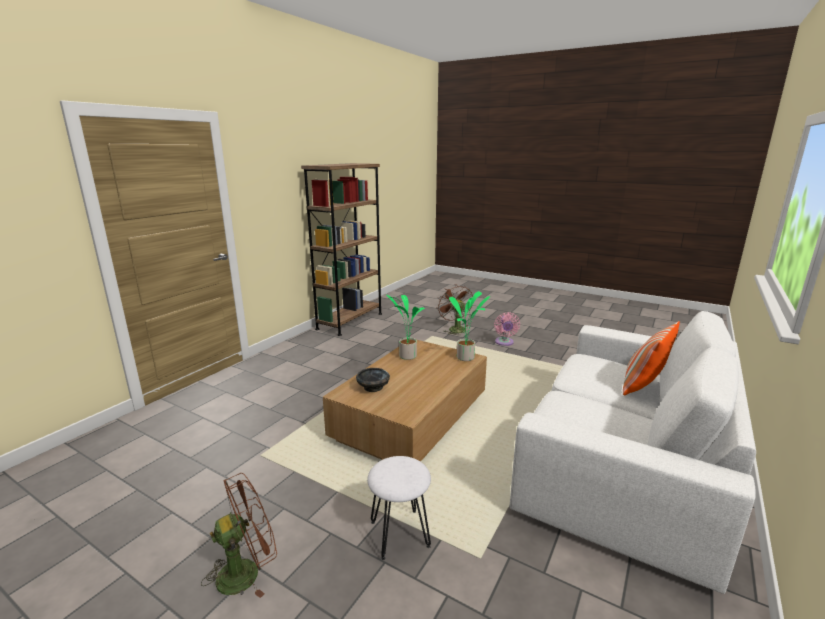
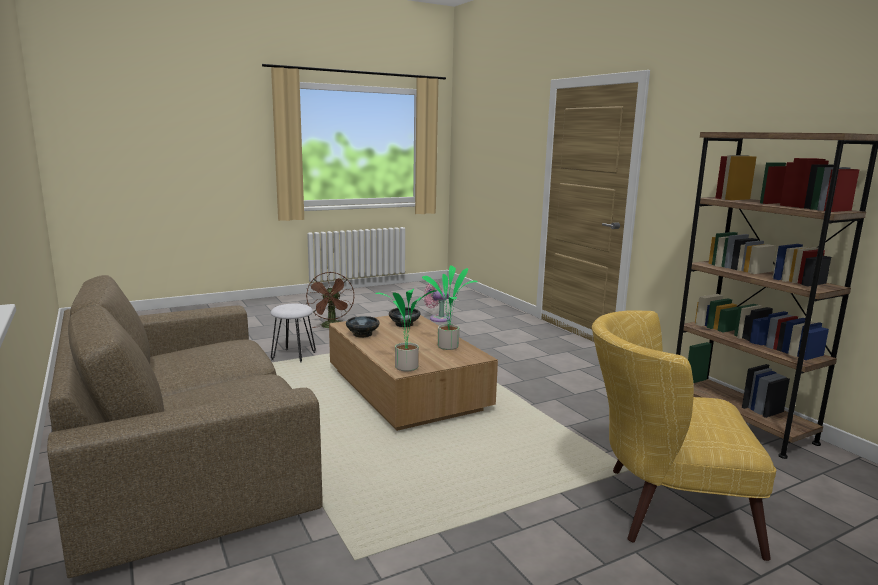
camera: 120 degrees right, 5 degrees down
brown fan [437,284,473,336] -> yellow armchair [592,310,776,561]
pink fan [494,312,520,346] -> pink fan moved to [424,281,450,322]
white sofa [510,311,756,594] -> brown sofa [47,275,323,578]
pillow [623,321,680,395] -> none
none -> black bowl [346,316,379,338]

